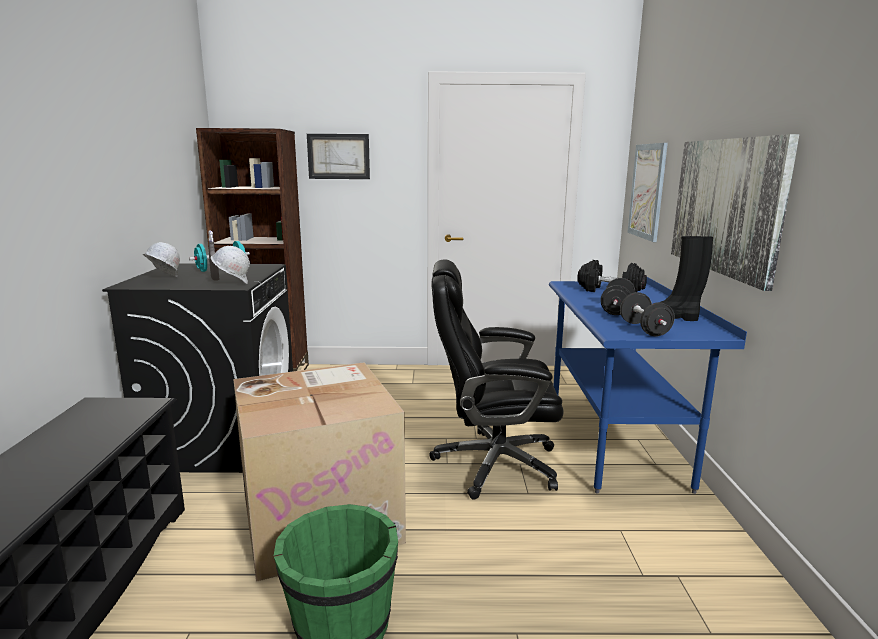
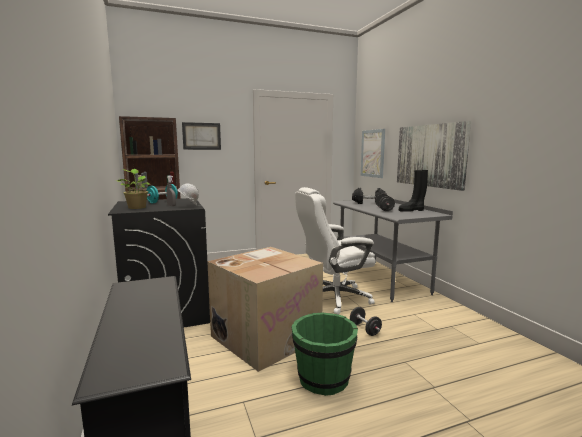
camera: 20 degrees left, 5 degrees down
white hard hat [143,242,180,277] -> potted plant [116,169,150,209]
black office chair [429,260,564,500] -> white office chair [295,187,376,315]
blue desk [549,277,747,494] -> grey desk [333,199,453,302]
black dumbbell [620,292,675,337] -> black dumbbell moved to [350,307,382,336]

